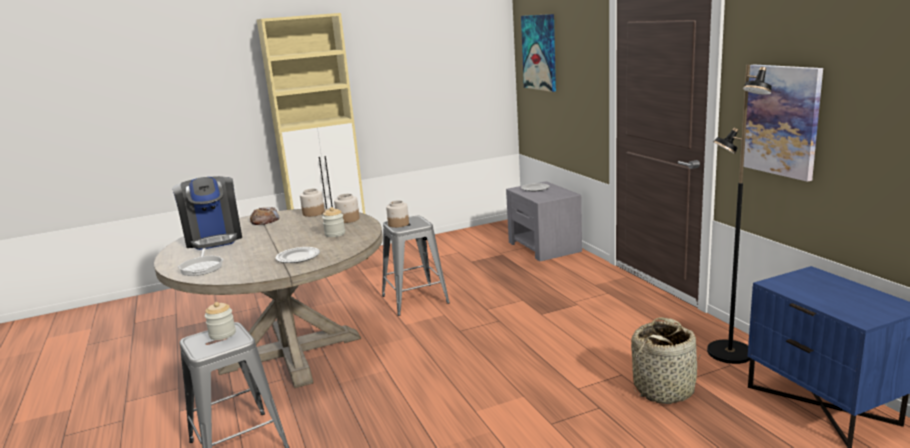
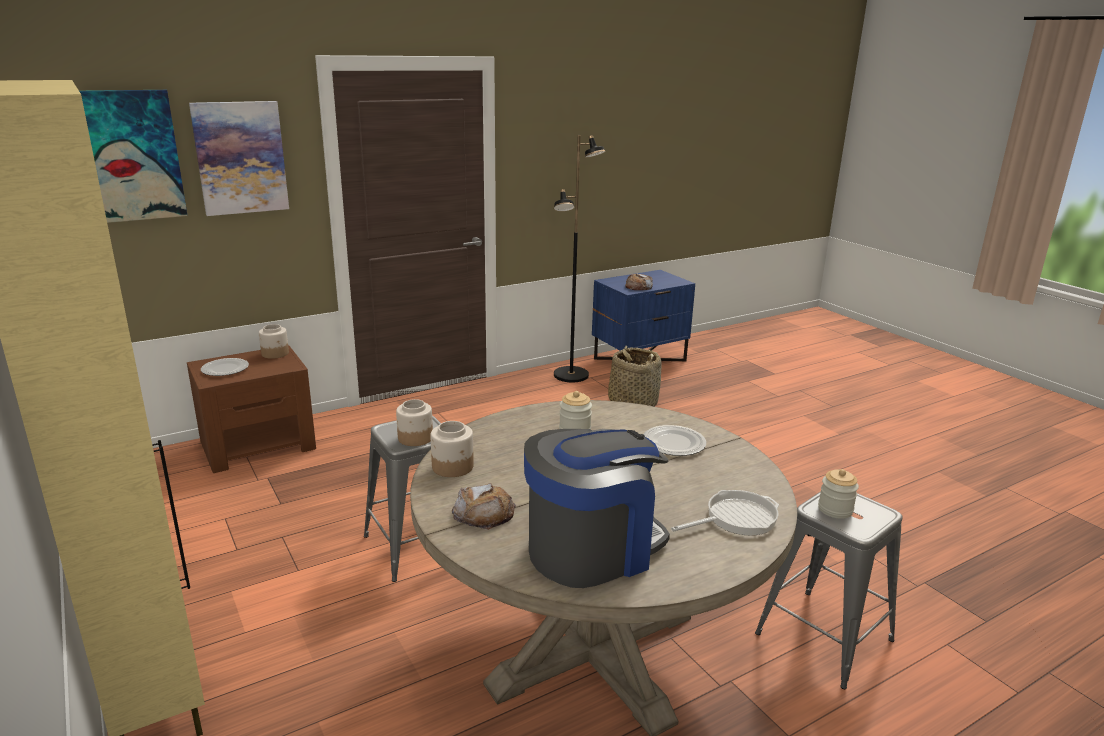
camera: 100 degrees left, 5 degrees up
jar [334,194,360,223] -> jar moved to [259,324,289,359]
grey nightstand [506,181,582,261] -> brown nightstand [187,345,316,473]
picture [744,64,823,182] -> picture moved to [189,101,289,216]
none -> bread [625,274,653,290]

